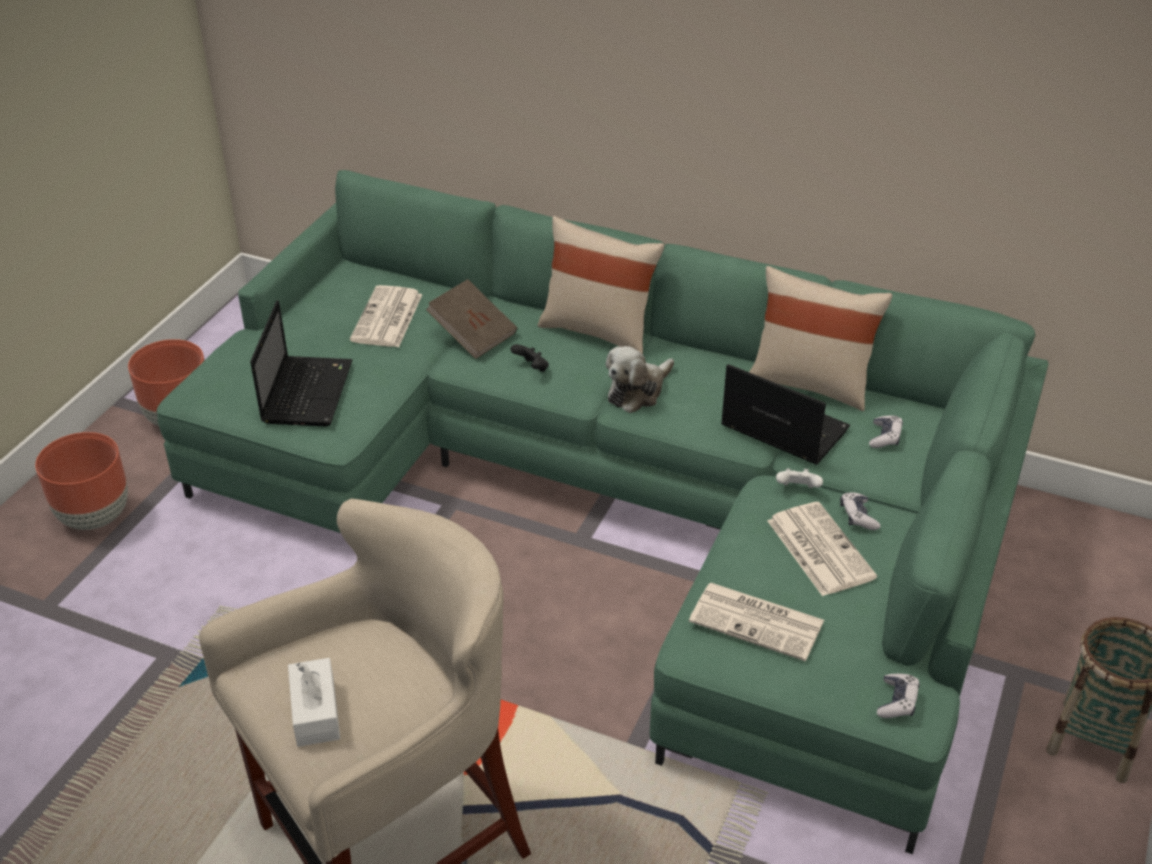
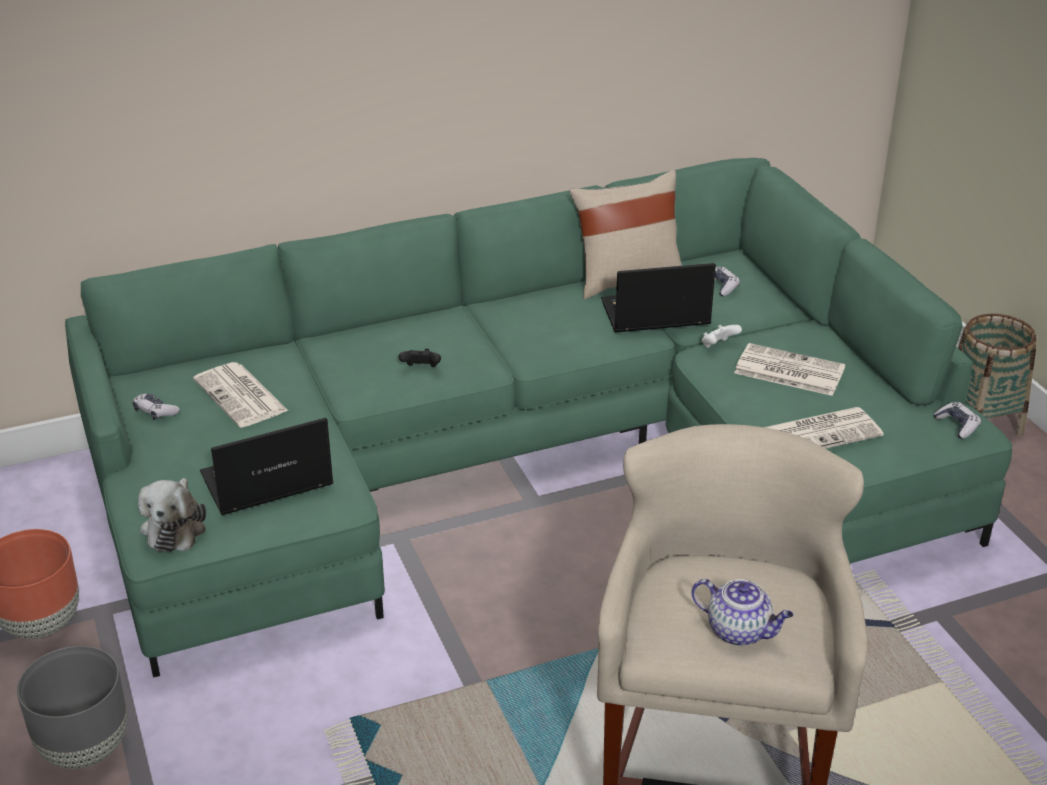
camera: 45 degrees left, 5 degrees down
brown planter [35,432,128,530] -> grey planter [17,646,127,769]
laptop [250,300,352,426] -> laptop turned 75 degrees counterclockwise [200,418,334,515]
white tissue box [288,658,340,747] -> teapot [691,579,793,646]
brown book [426,279,517,359] -> none
beige pillow [538,216,664,354] -> none
plush toy [606,346,674,413] -> plush toy moved to [138,478,206,552]
game controller [840,492,880,530] -> game controller moved to [133,394,180,420]

